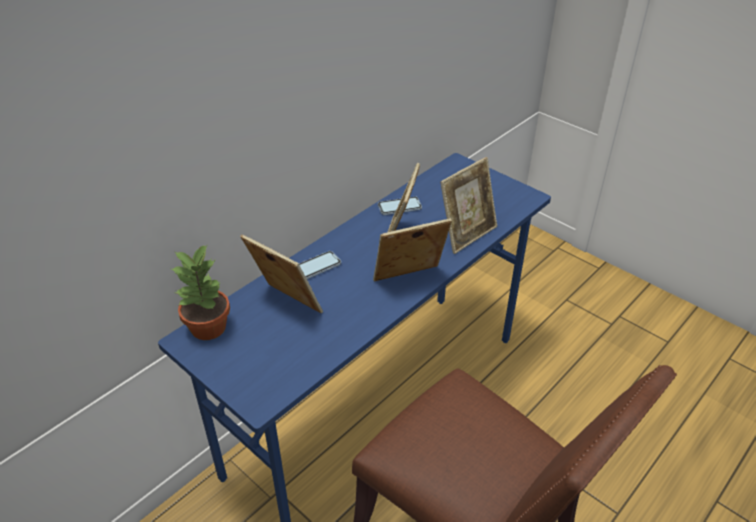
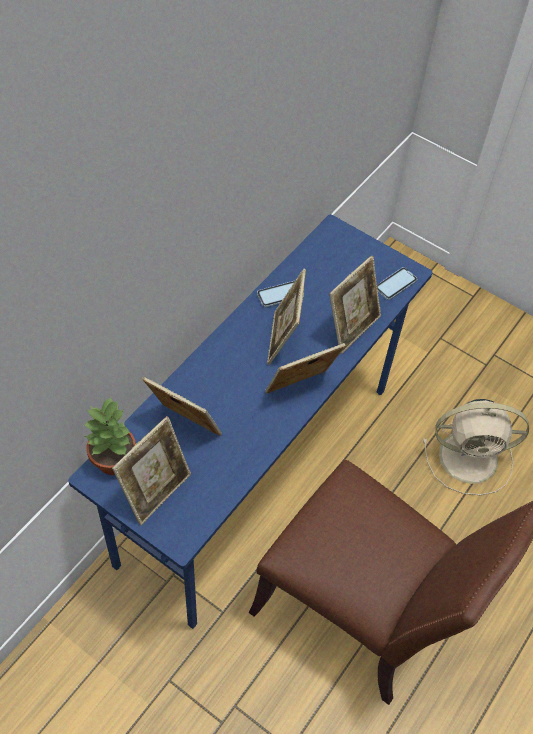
camera: 10 degrees left, 15 degrees up
phone [298,251,341,279] -> phone moved to [377,267,417,300]
none -> picture frame [112,416,191,525]
none -> beige fan [423,399,529,495]

